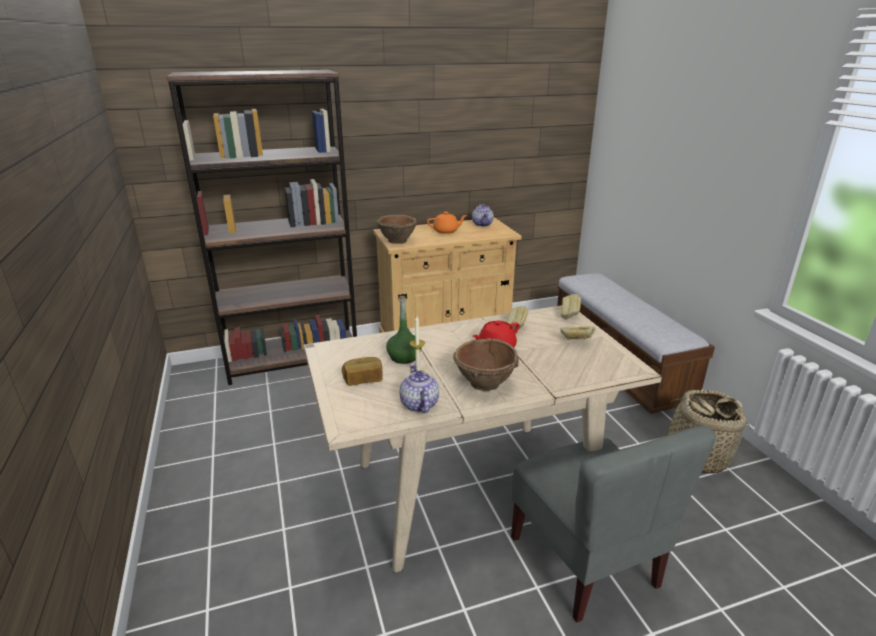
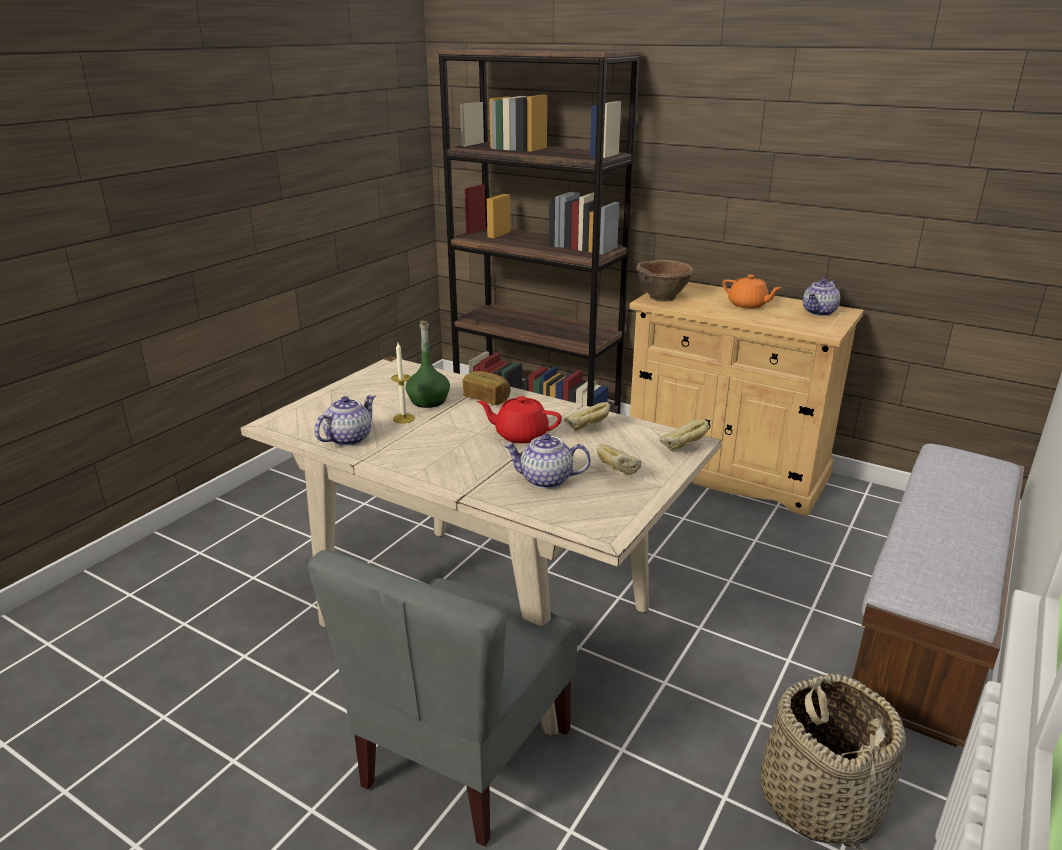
camera: 50 degrees right, 0 degrees up
bread [342,357,383,386] -> bread moved to [463,371,511,405]
brown bowl [453,339,519,391] -> none
none -> teapot [503,434,591,489]

